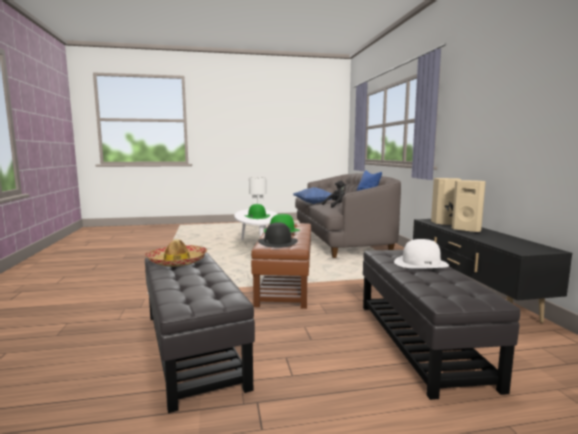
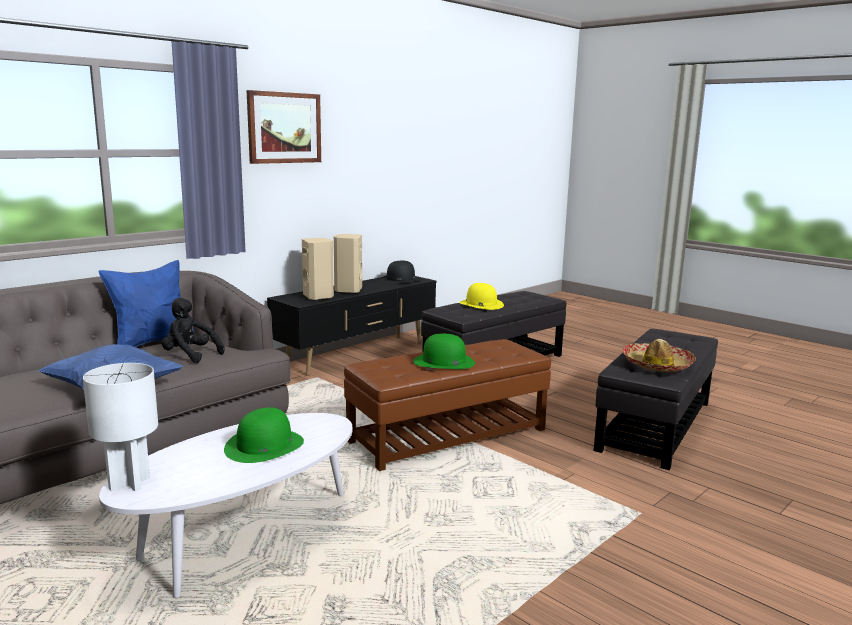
camera: 125 degrees left, 5 degrees up
black hat [258,222,298,248] -> black hat moved to [380,261,421,284]
white hat [394,239,449,269] -> yellow hat [459,283,504,310]
none -> picture [247,90,321,164]

